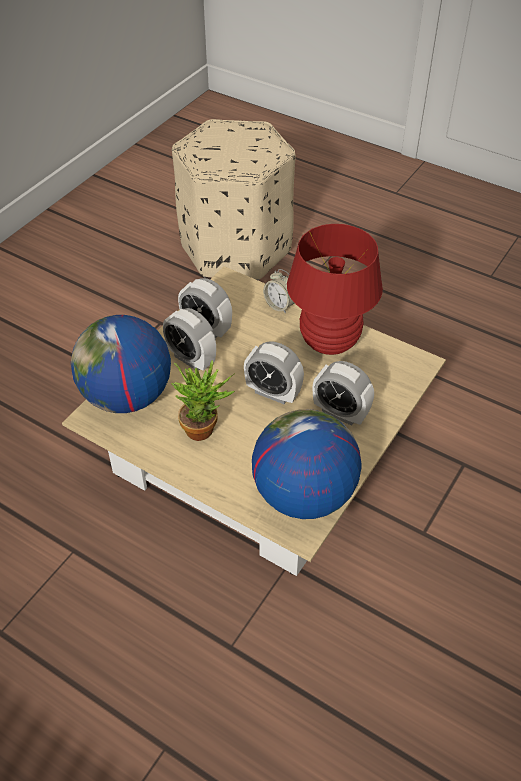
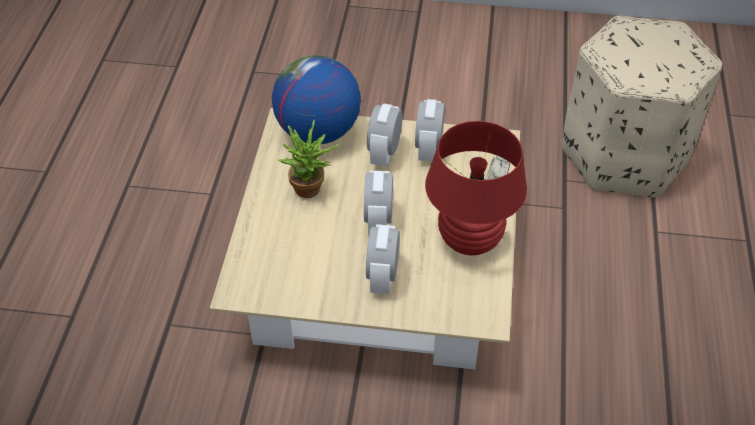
camera: 65 degrees right, 0 degrees up
globe [252,409,362,519] -> none

